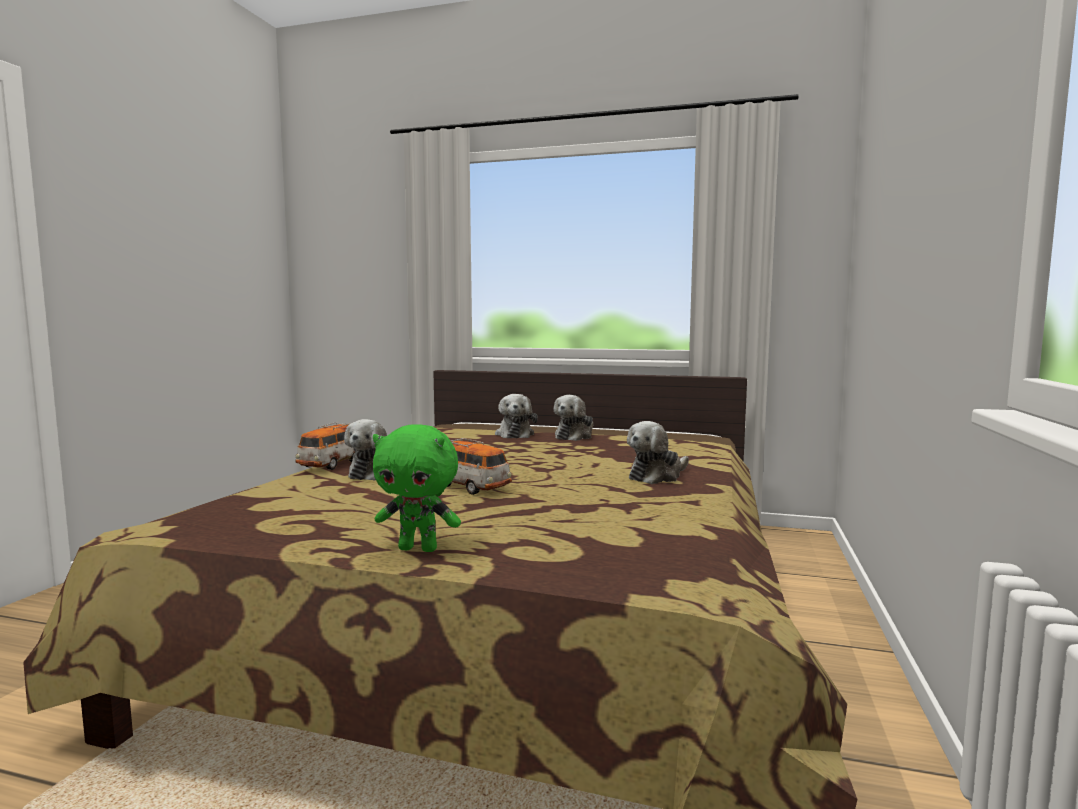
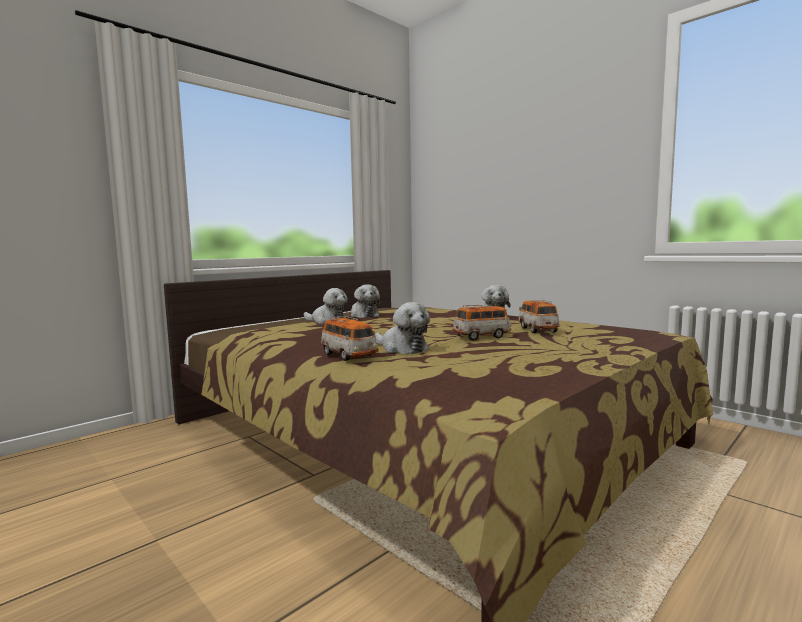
camera: 60 degrees left, 0 degrees up
green plush toy [373,424,461,552] -> none
none -> toy car [518,300,560,333]

